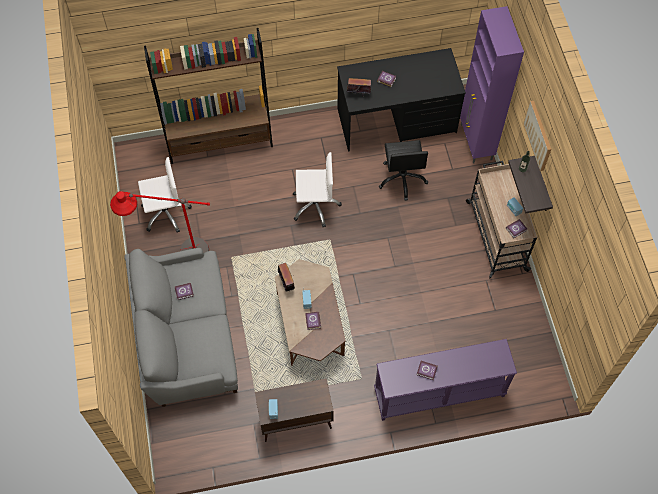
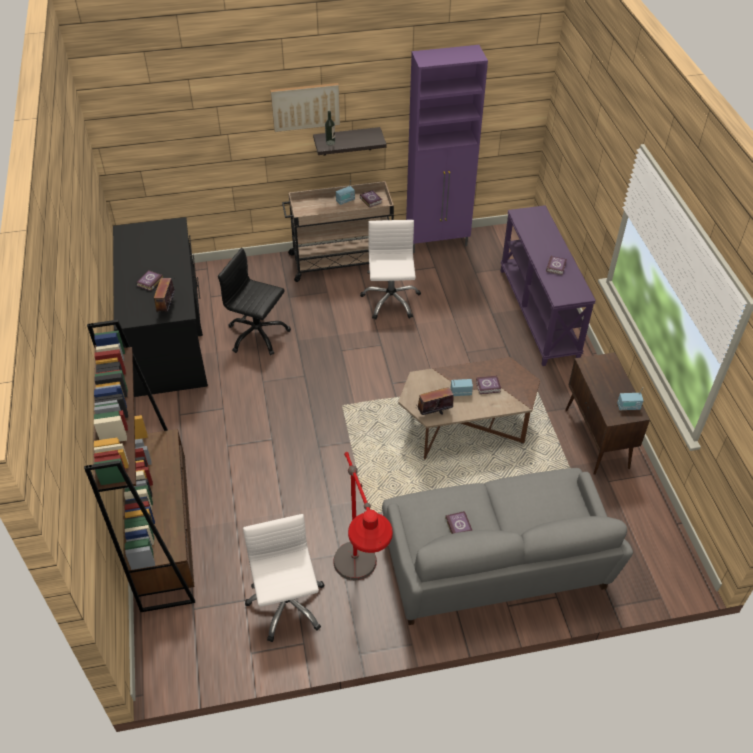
camera: 90 degrees left, 15 degrees down
white office chair [293,152,342,227] -> white office chair moved to [360,220,421,320]
black office chair [379,140,428,201] -> black office chair turned 150 degrees counterclockwise [218,248,291,355]
purple cabinet [460,6,524,163] -> purple cabinet moved to [406,45,488,253]

